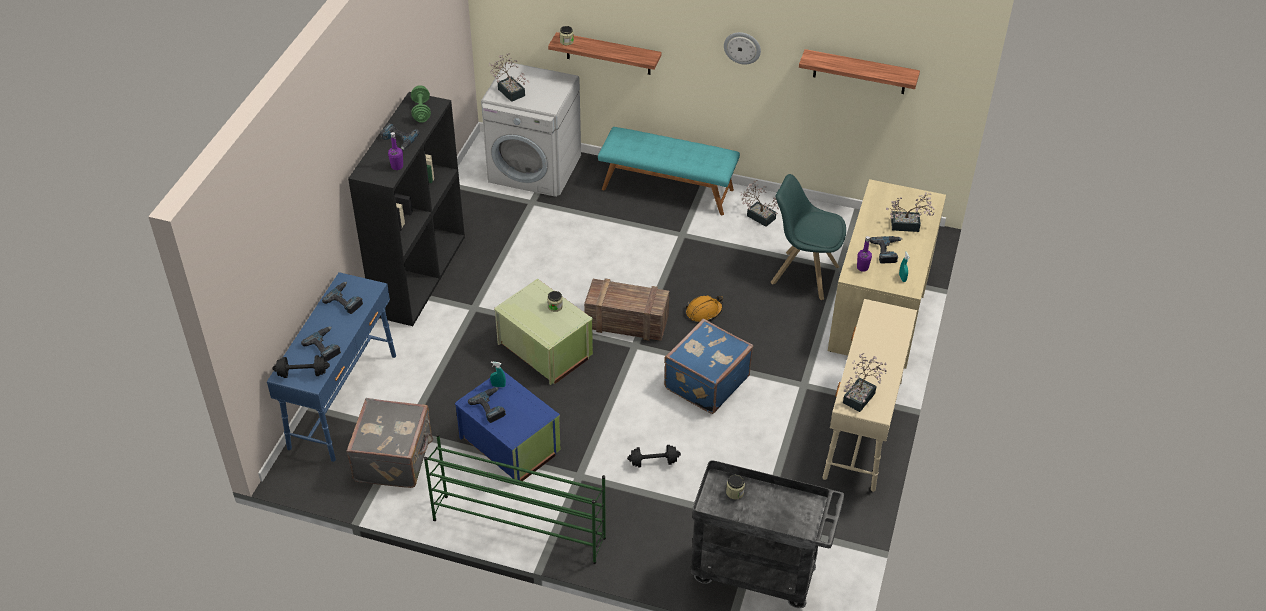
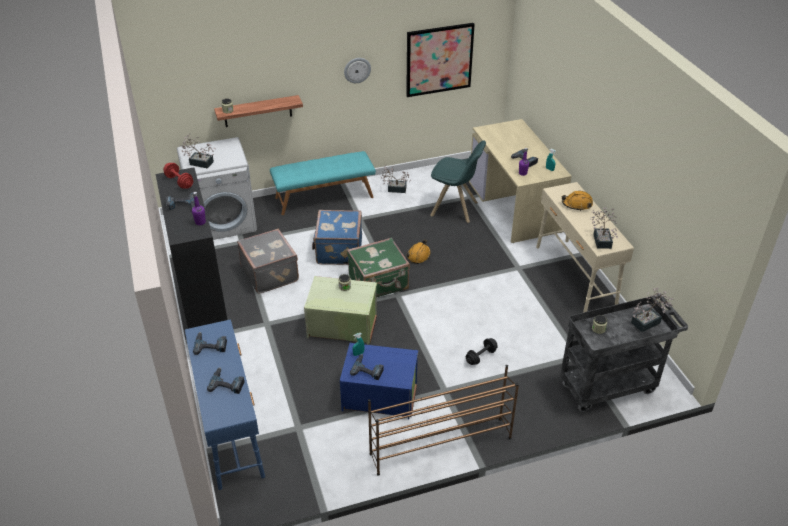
camera: 35 degrees left, 5 degrees down
black dumbbell [273,355,330,378] -> none
grey suitcase [346,398,433,488] -> grey suitcase moved to [237,229,299,294]
green dumbbell [411,85,431,123] -> red dumbbell [163,163,193,189]
green shoe rack [424,433,606,564] -> brown shoe rack [368,365,519,476]
crate [584,278,669,341] -> green suitcase [347,238,410,298]
blue suitcase [664,319,753,414] -> blue suitcase moved to [312,210,362,265]
turquoise chair [771,174,846,300] -> turquoise chair turned 150 degrees counterclockwise [430,140,486,223]
shelf [799,49,920,94] -> picture [406,23,475,97]
potted plant [886,193,935,232] -> potted plant moved to [631,288,673,332]
none -> orange hard hat [562,191,593,211]

